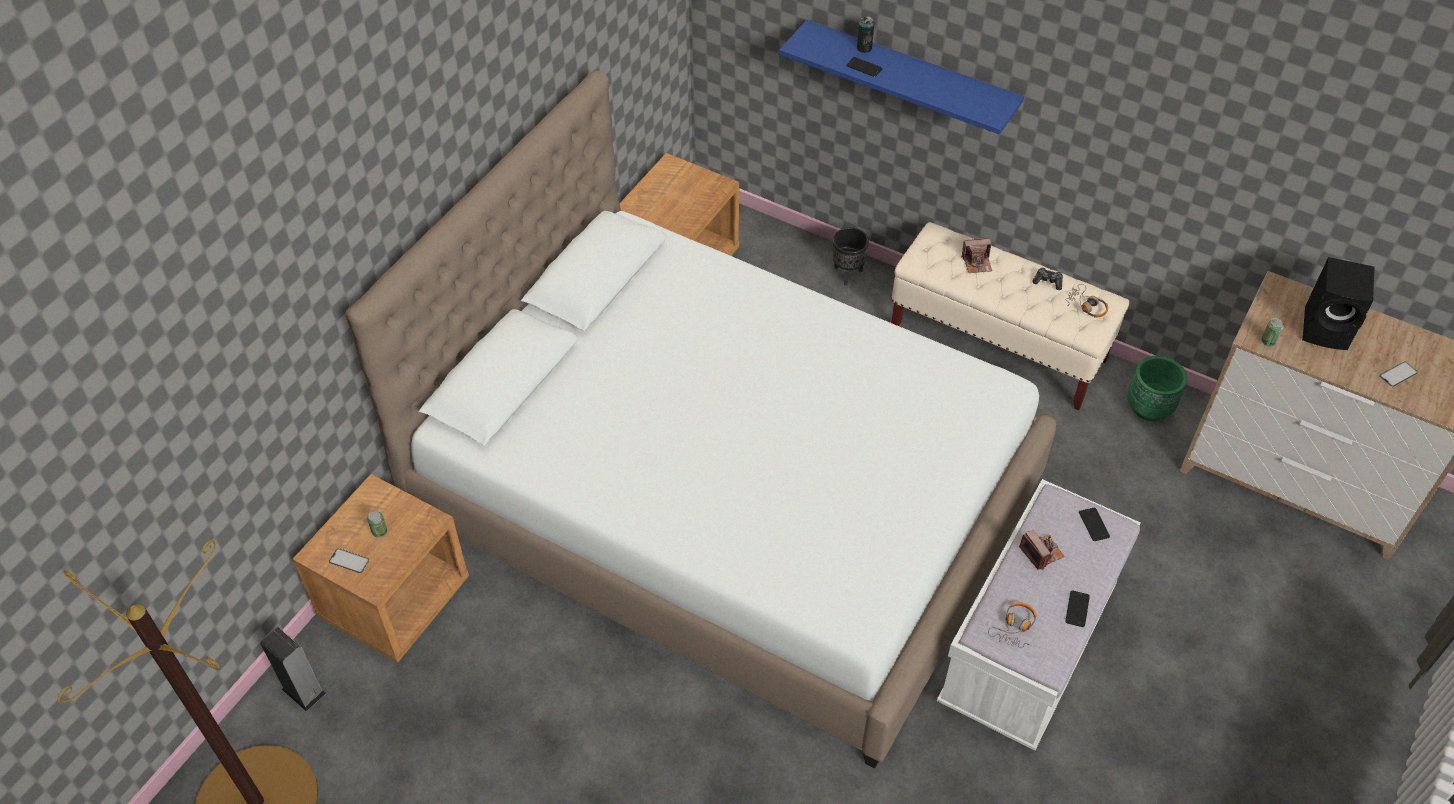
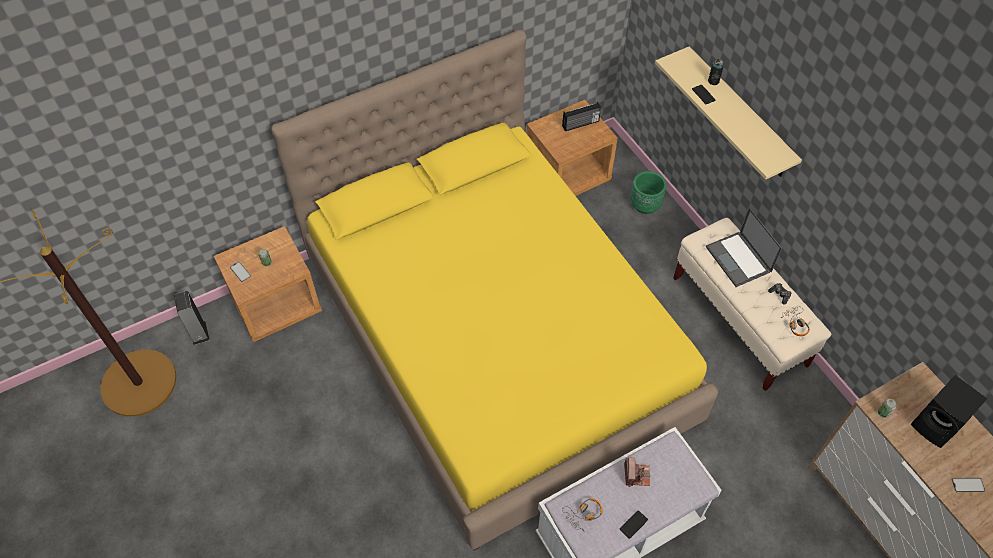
camera: 30 degrees right, 5 degrees up
white bed [346,71,1057,769] -> yellow bed [271,30,719,551]
blue shelf [779,20,1024,134] -> beige shelf [655,46,802,180]
black planter [832,228,869,285] -> none
camera [961,237,992,273] -> laptop [706,208,782,287]
phone [1079,508,1110,541] -> none
green planter [1127,356,1187,421] -> green planter moved to [630,171,667,214]
none -> radio [562,102,601,131]

